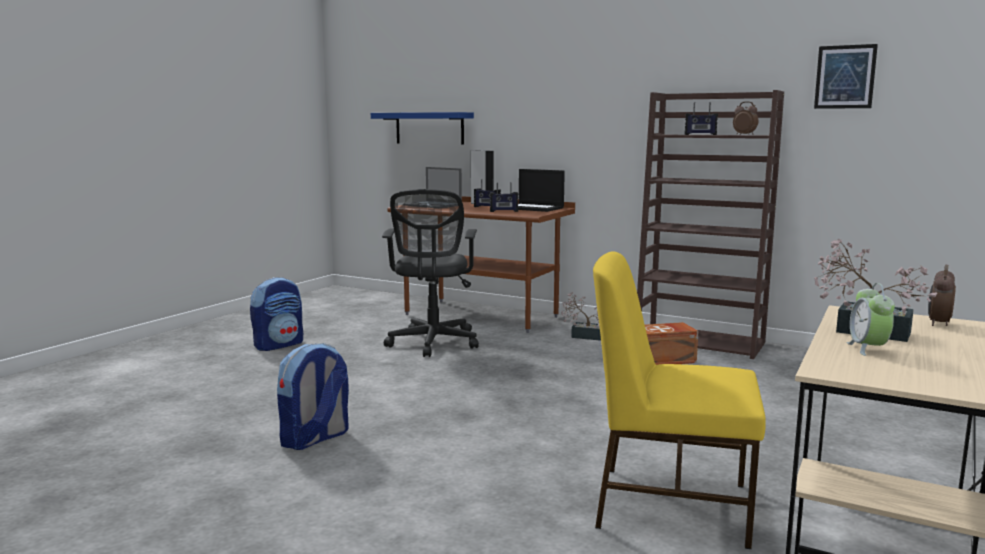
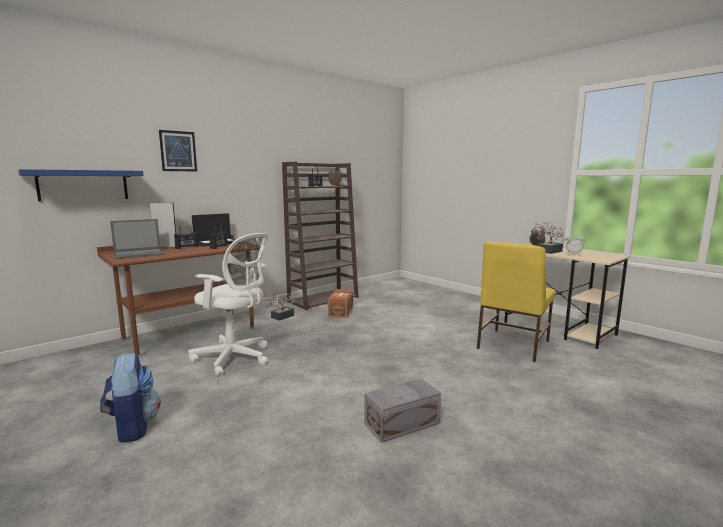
camera: 70 degrees left, 0 degrees up
backpack [277,343,349,450] -> grey storage box [364,379,441,443]
black office chair [382,189,479,357] -> white office chair [188,233,268,376]
picture [814,44,878,109] -> picture moved to [159,130,197,171]

